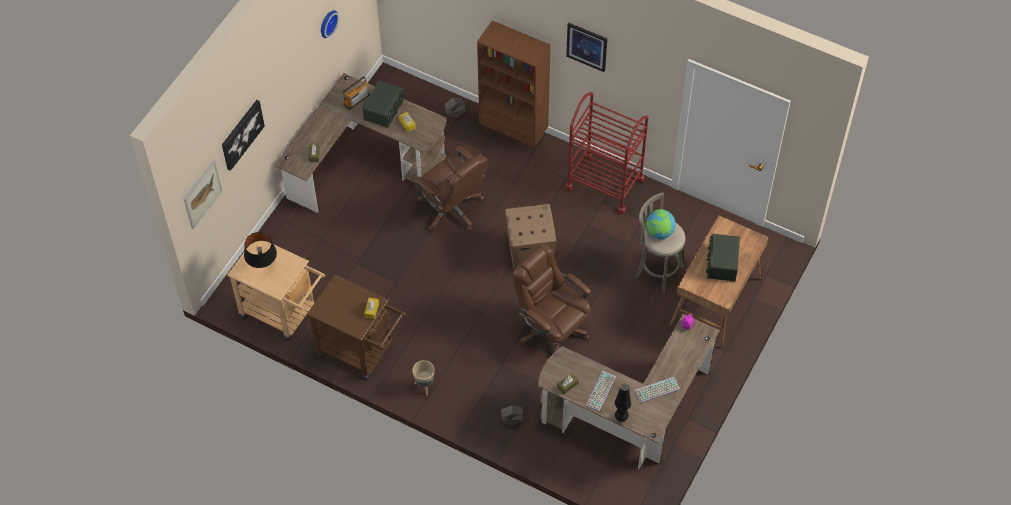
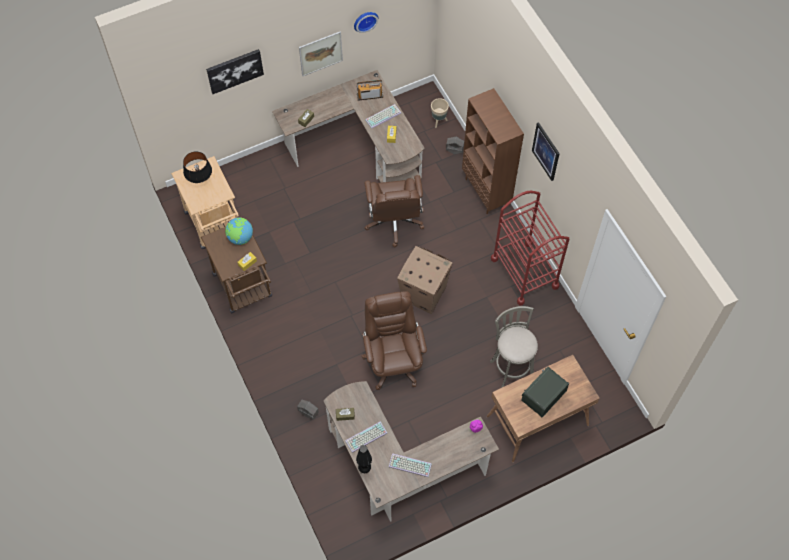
camera: 35 degrees right, 5 degrees up
picture [184,160,222,229] -> picture moved to [299,32,343,76]
radio [363,80,404,128] -> keyboard [365,104,401,129]
beige planter [412,360,435,395] -> beige planter moved to [431,98,449,128]
globe [646,209,676,239] -> globe moved to [225,218,253,245]

